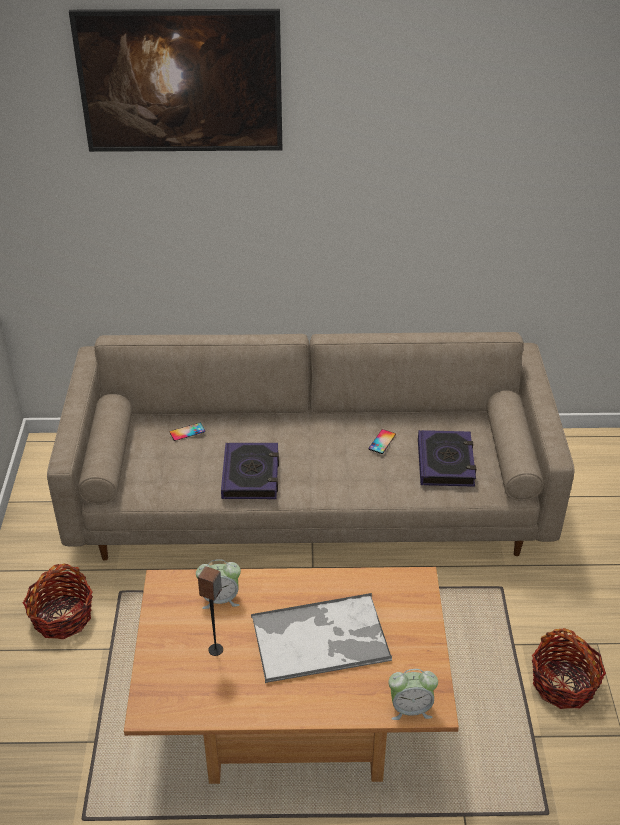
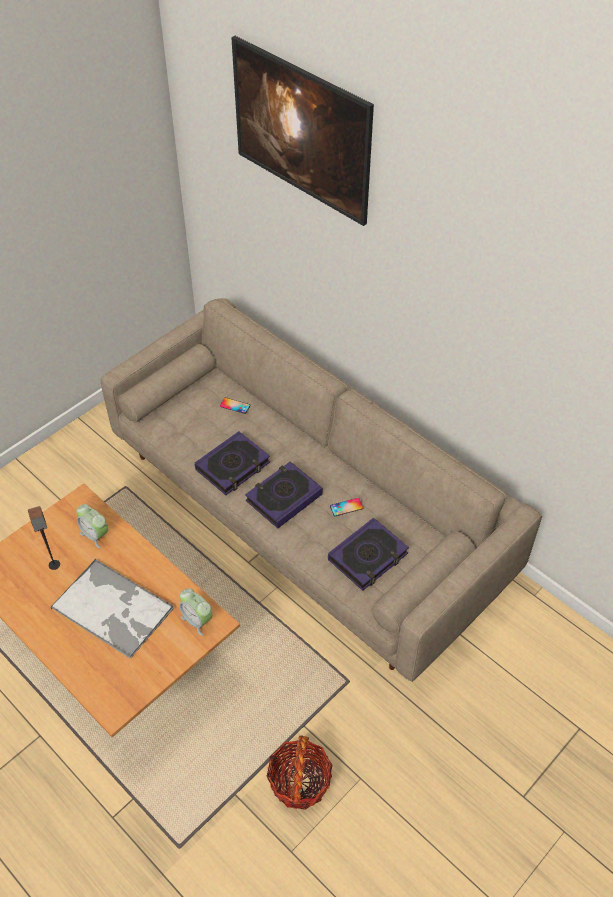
camera: 45 degrees right, 10 degrees up
basket [23,564,93,639] -> none
alarm clock [388,669,438,720] -> alarm clock moved to [179,588,213,636]
none -> book [245,461,323,528]

